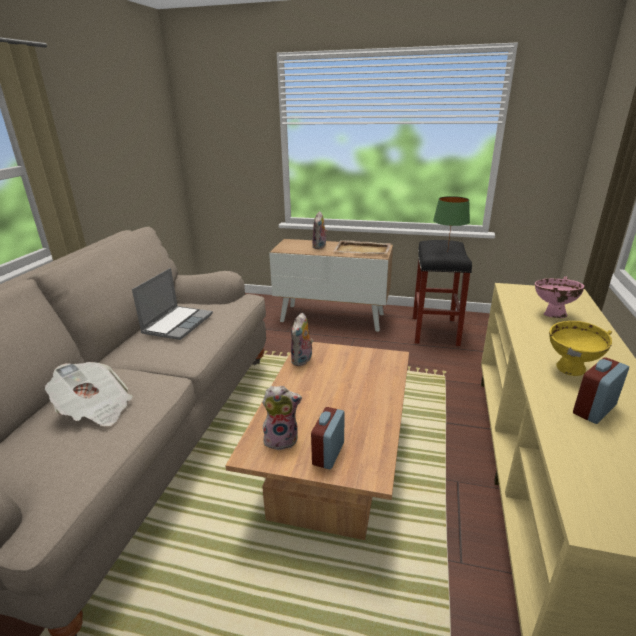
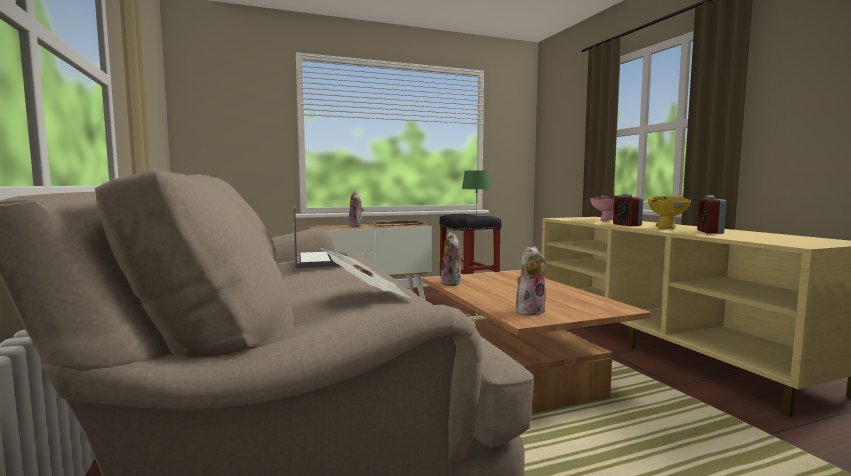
camera: 35 degrees left, 20 degrees down
alarm clock [311,407,345,470] -> alarm clock moved to [613,194,643,226]

